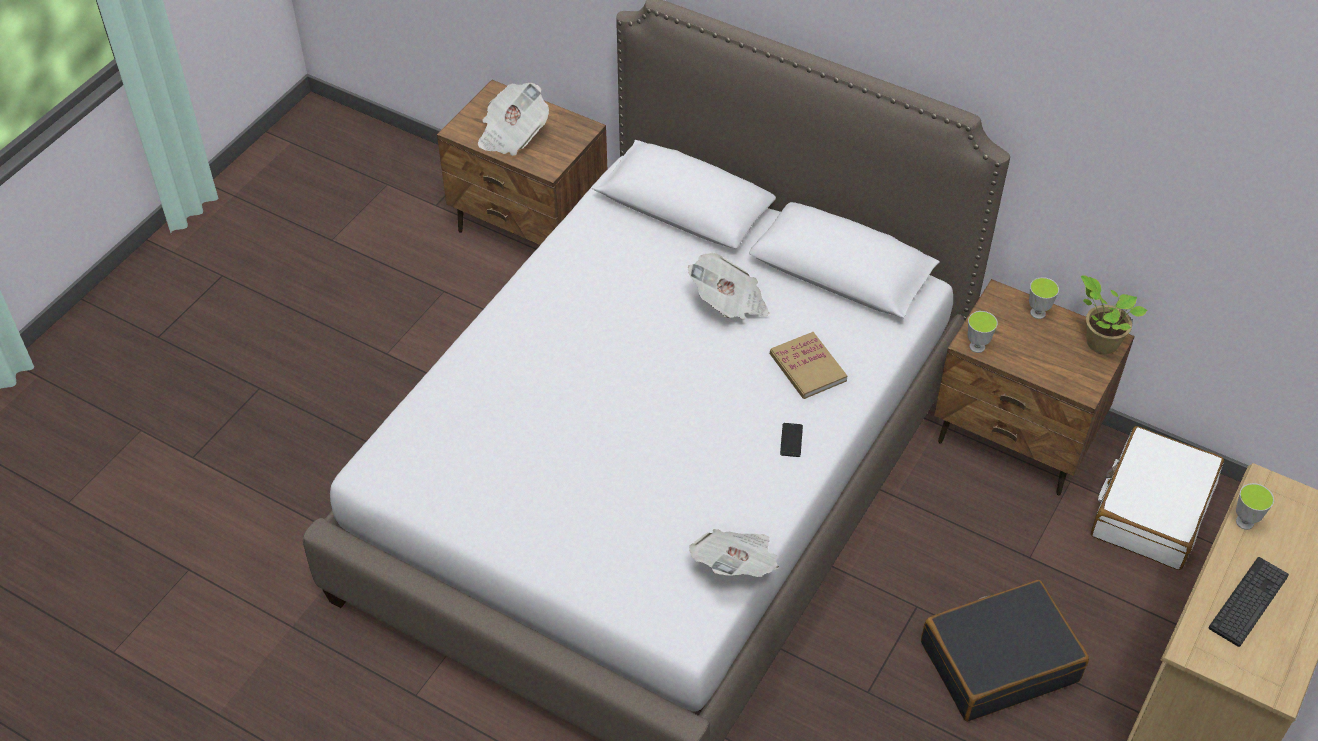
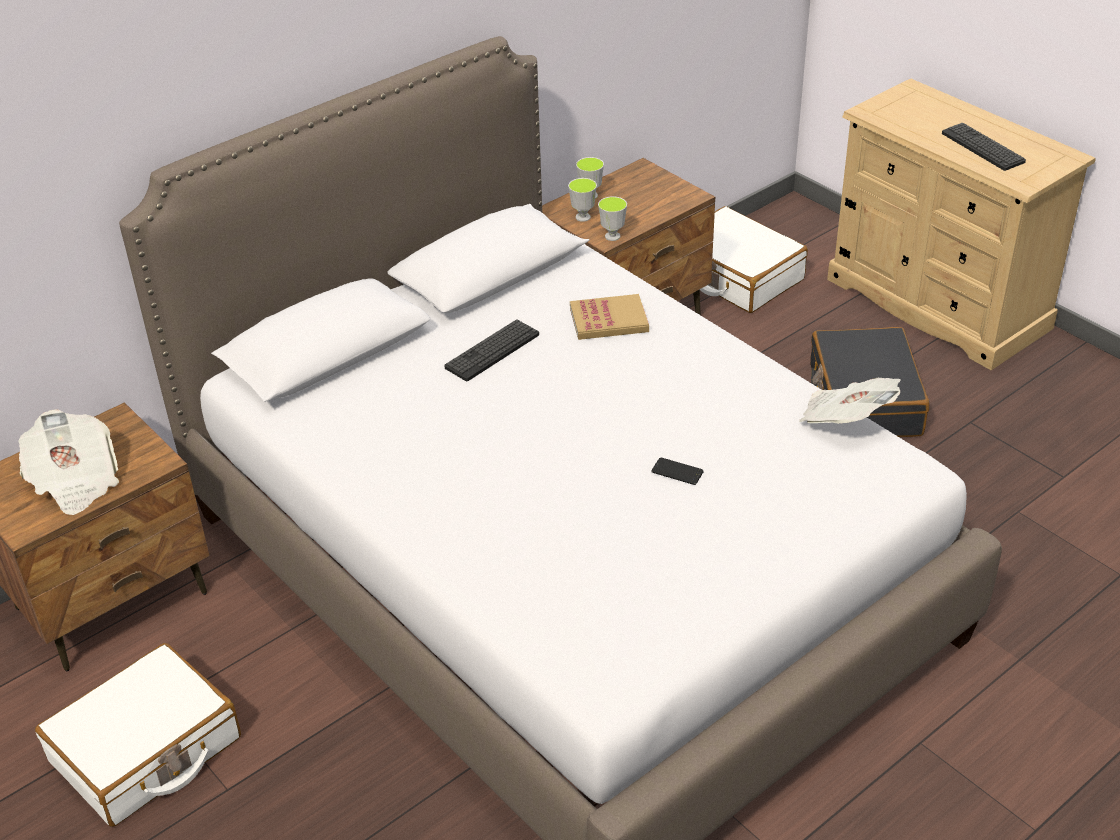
camera: 70 degrees left, 10 degrees down
newspaper [688,253,769,320] -> keyboard [444,319,539,381]
phone [780,423,803,457] -> phone moved to [651,457,704,485]
potted plant [1081,275,1147,354] -> none
cup [1236,483,1274,530] -> cup moved to [568,178,597,222]
none -> white suitcase [35,643,241,827]

